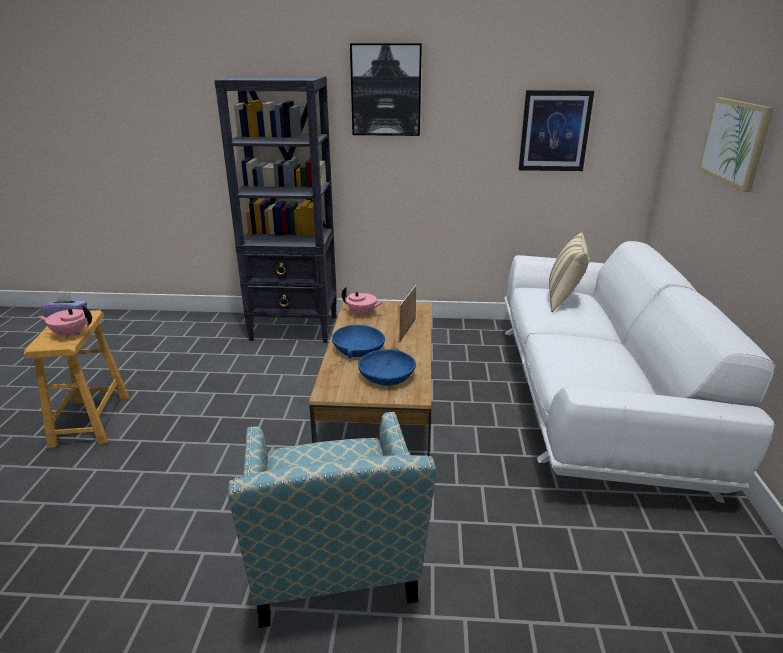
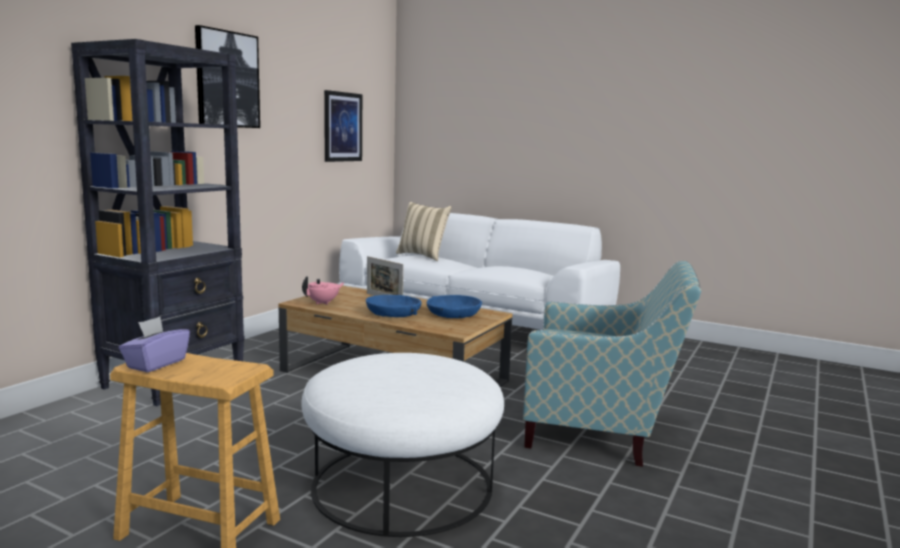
camera: 65 degrees left, 15 degrees down
pink teapot [38,305,92,338] -> none
picture [698,97,774,192] -> none
none -> white ottoman [301,353,504,537]

